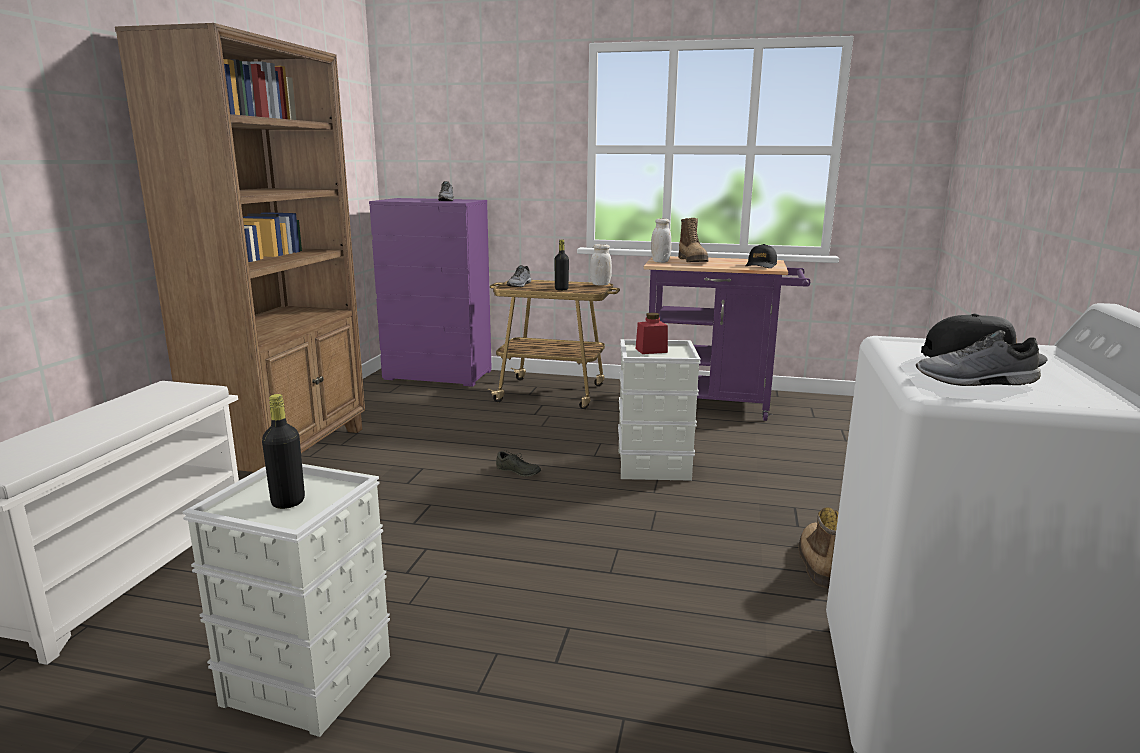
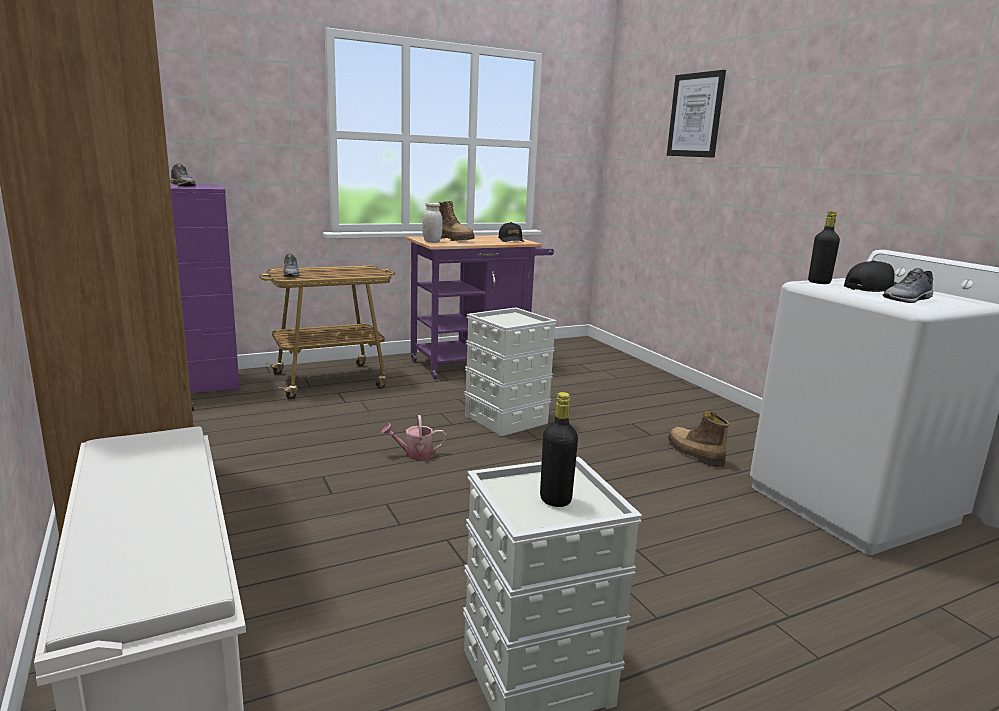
camera: 40 degrees left, 0 degrees up
grey shoe [496,450,541,477] -> watering can [381,415,447,460]
black bottle [554,240,569,291] -> black bottle moved to [808,211,840,284]
white jar [590,244,612,285] -> none
red jar [636,313,668,354] -> none
none -> picture [667,70,726,158]

